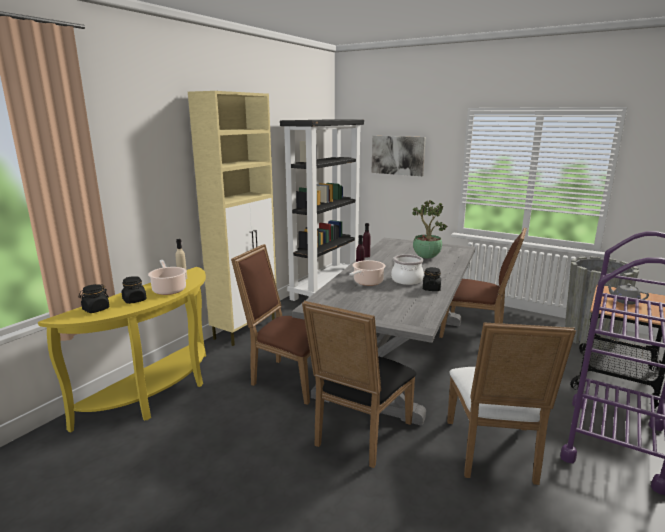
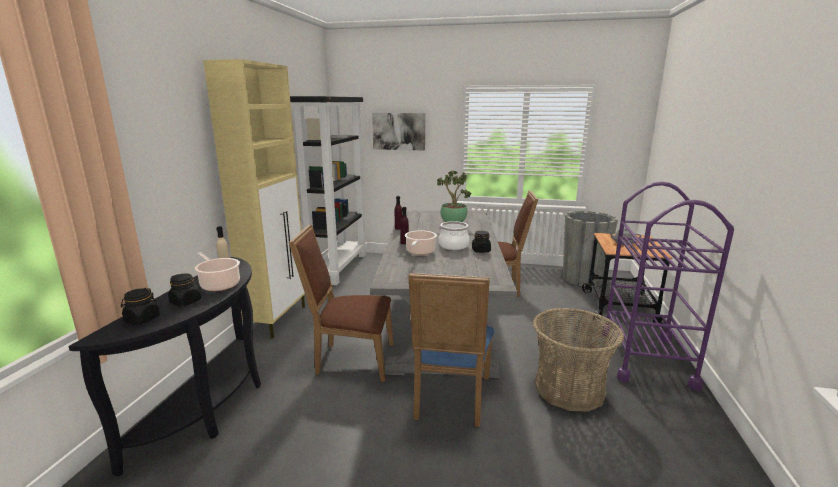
camera: 20 degrees left, 0 degrees up
yellow console table [38,267,206,432] -> black console table [68,257,261,476]
black chair [302,301,416,468] -> blue chair [408,273,495,427]
white chair [447,323,576,485] -> basket [533,308,624,412]

